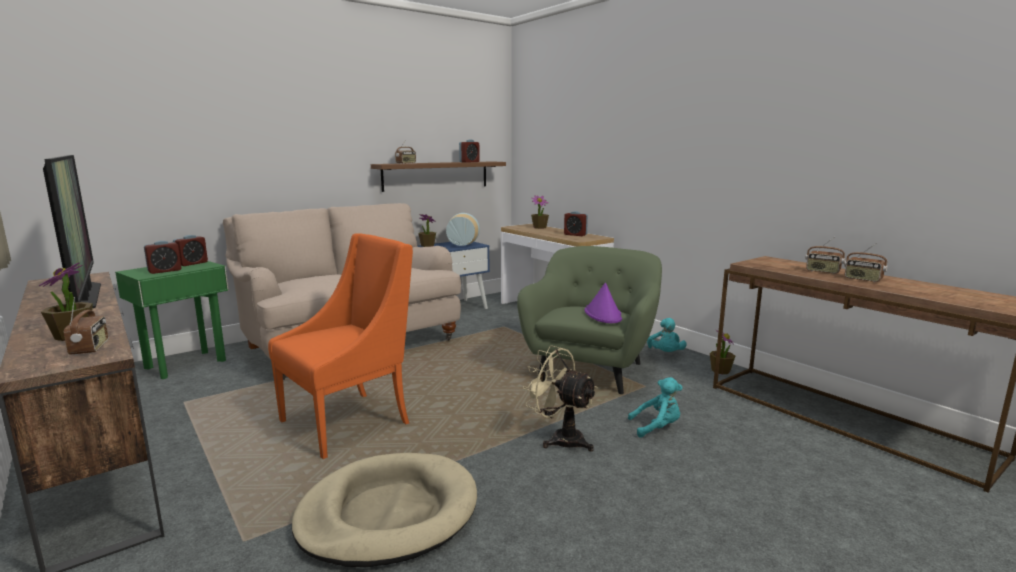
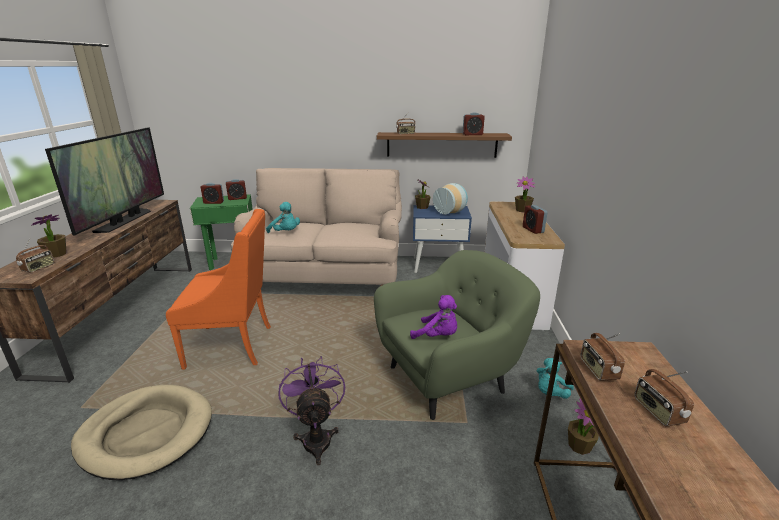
camera: 40 degrees right, 10 degrees up
beige fan [523,345,598,451] -> purple fan [279,356,345,466]
purple hat [585,283,622,323] -> purple plush toy [410,295,457,339]
turquoise plush toy [628,377,683,438] -> turquoise plush toy moved to [266,202,300,233]
radio [844,243,888,282] -> radio moved to [581,333,625,381]

